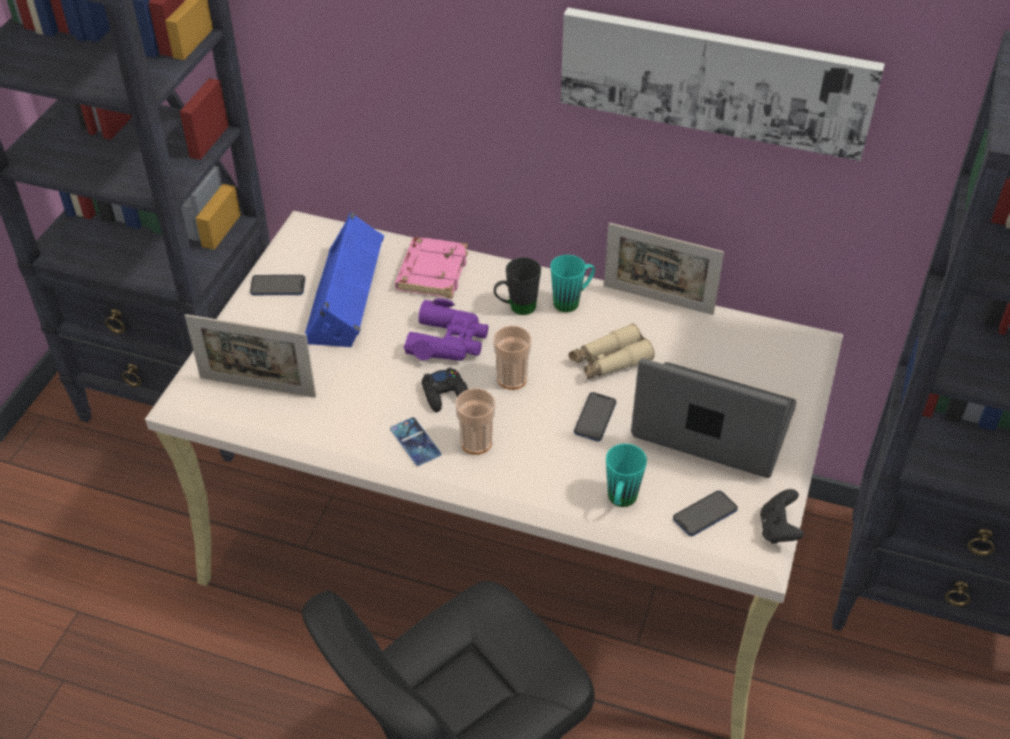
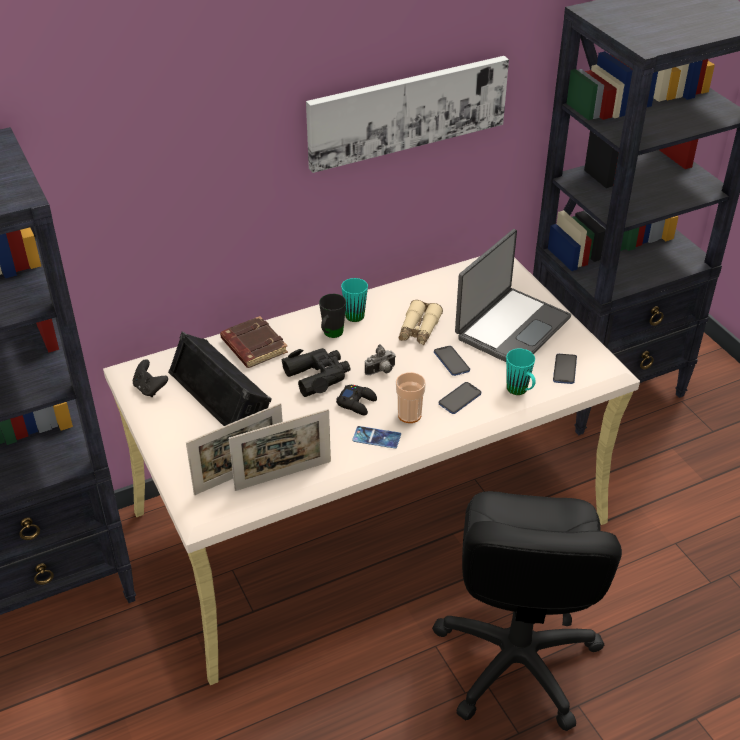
camera: 45 degrees left, 5 degrees down
phone [250,275,305,295] -> phone moved to [439,382,481,414]
blue speaker [305,211,384,347] -> black speaker [168,332,272,426]
pink book [395,237,468,298] -> brown book [220,316,288,368]
purple binoculars [404,299,489,361] -> black binoculars [281,348,351,397]
cup [493,326,532,390] -> camera [365,344,396,375]
picture frame [604,223,724,315] -> picture frame moved to [229,409,331,491]
laptop [631,358,796,478] -> laptop turned 150 degrees clockwise [455,229,571,362]
black game controller [760,489,804,544] -> black game controller moved to [133,359,168,397]

